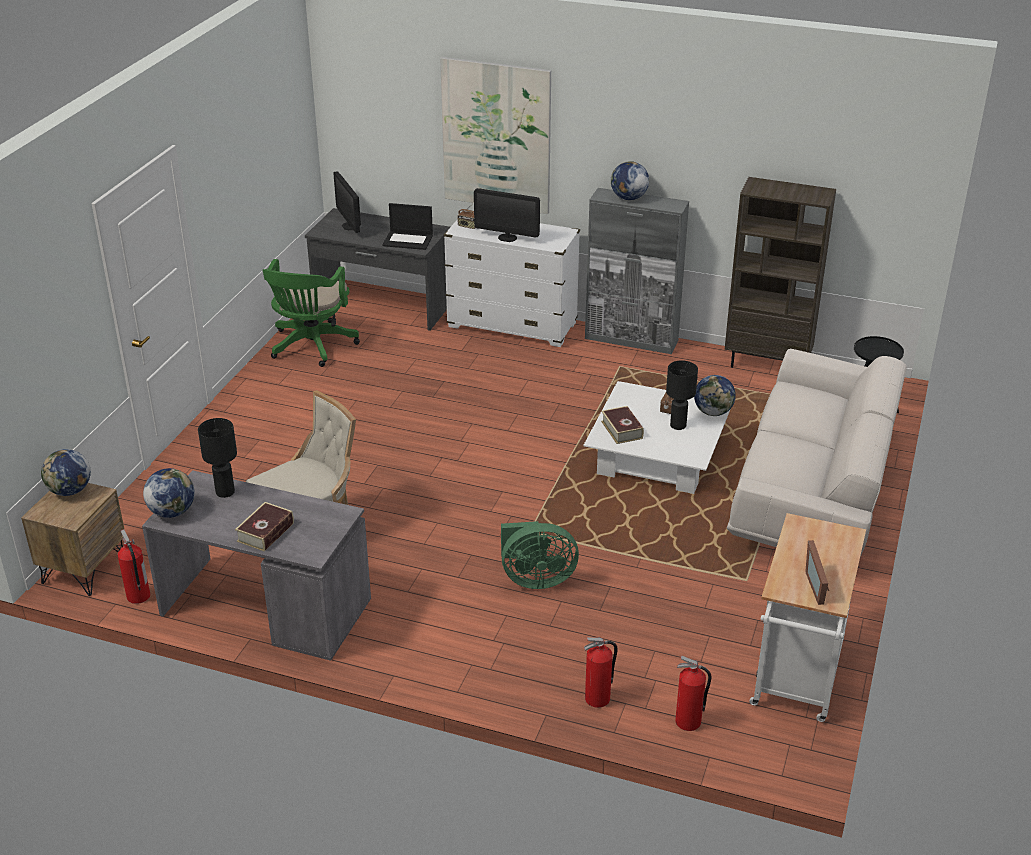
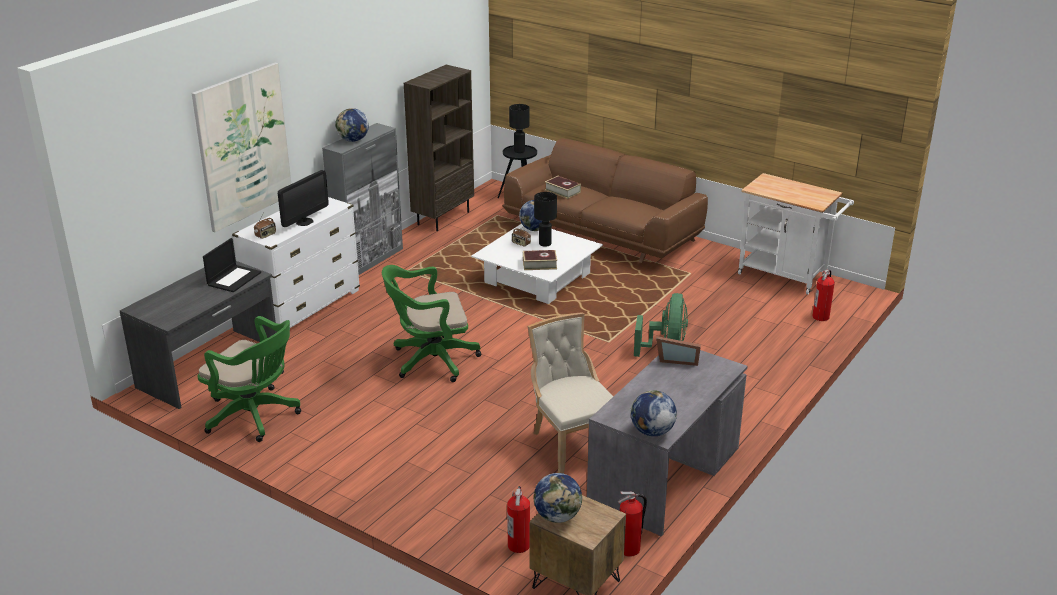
camera: 75 degrees left, 5 degrees down
black table lamp [198,418,237,498] -> black table lamp moved to [509,104,530,153]
book [235,502,294,552] -> book moved to [545,176,581,199]
monitor [333,171,361,233] -> none
fire extinguisher [584,637,618,708] -> fire extinguisher moved to [507,486,530,553]
white sofa [727,349,907,557] -> brown sofa [503,138,708,263]
picture frame [805,540,829,605] -> picture frame moved to [656,336,701,366]
none -> green office chair [382,265,481,382]

